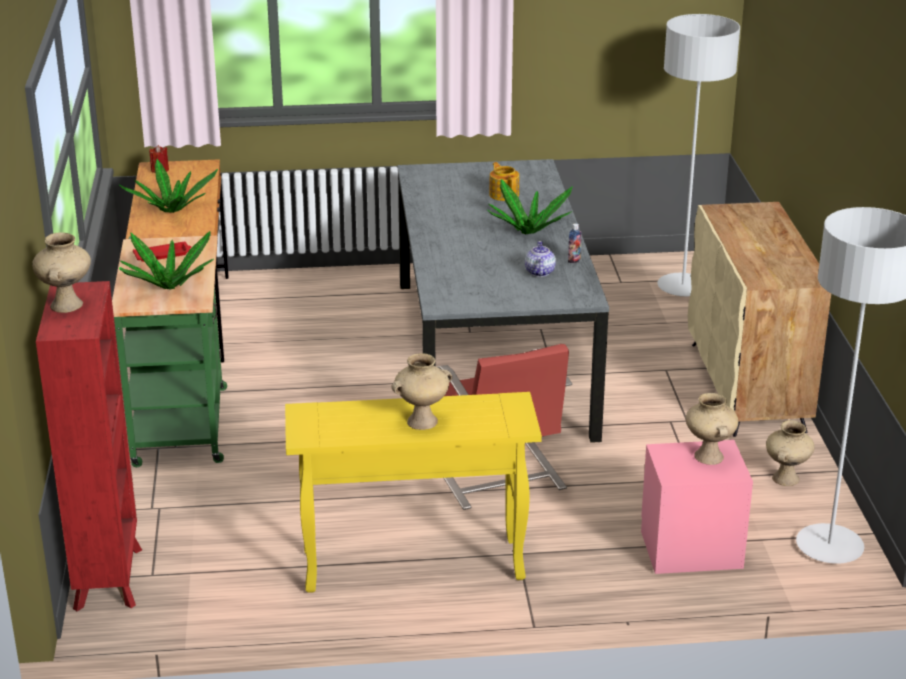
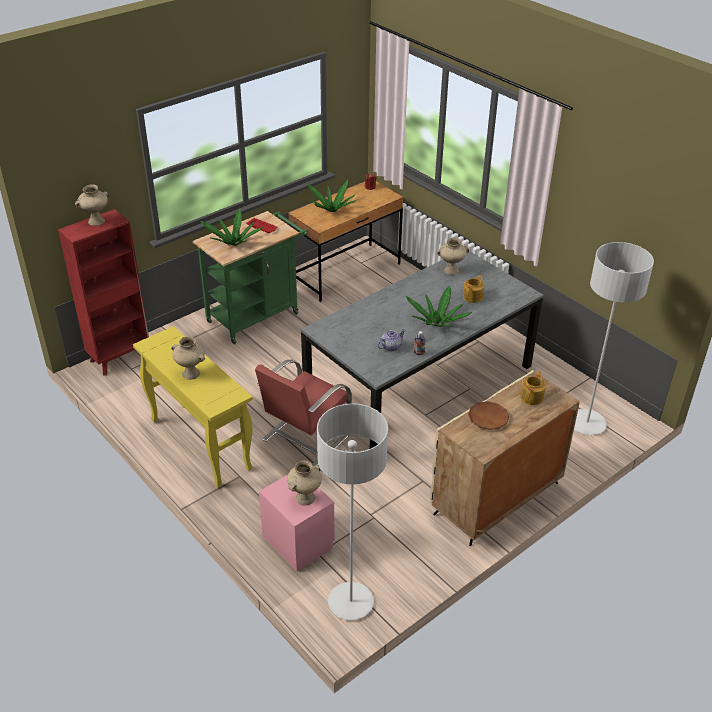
camera: 55 degrees right, 10 degrees up
beige vase [766,420,815,486] -> beige vase moved to [437,237,469,275]
none -> brown plate [468,401,509,430]
none -> teapot [520,371,546,405]

